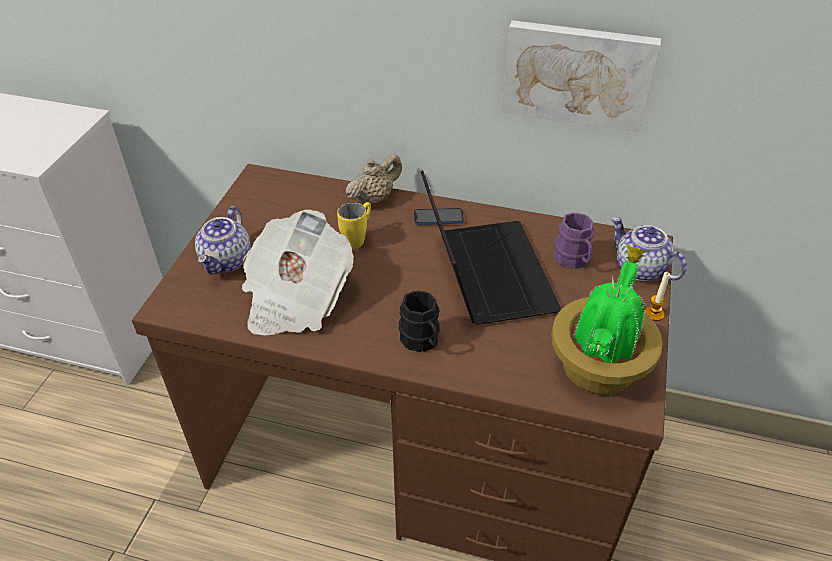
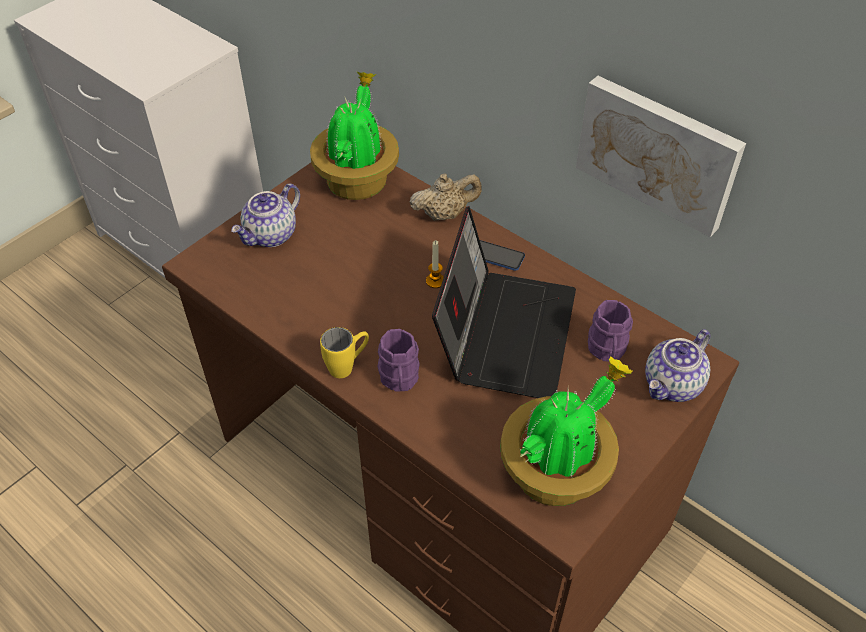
camera: 25 degrees right, 5 degrees up
newspaper [242,210,354,335] -> none
yellow mug [337,202,371,249] -> yellow mug moved to [320,327,369,378]
black mug [399,290,439,352] -> purple mug [377,329,420,392]
teapot [611,217,687,281] -> teapot turned 120 degrees counterclockwise [645,329,711,402]
candle [644,272,670,321] -> candle moved to [426,240,444,288]
none -> potted plant [310,71,399,200]

